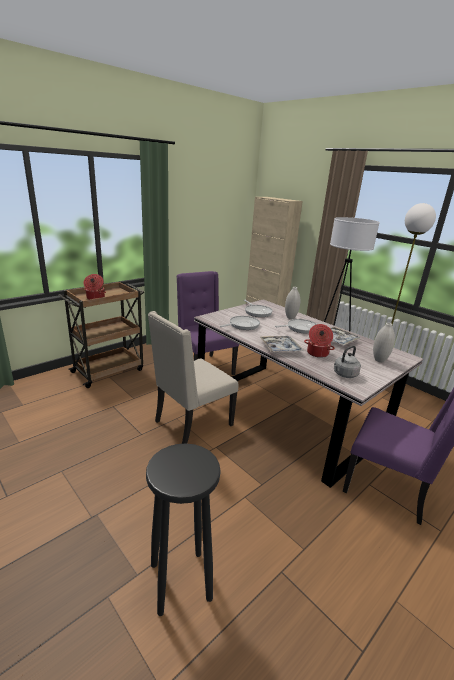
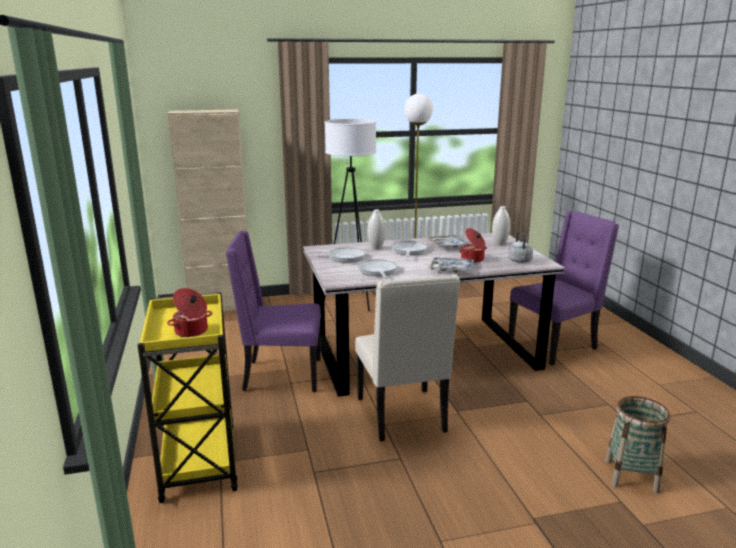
camera: 60 degrees left, 5 degrees down
brown cart [59,282,144,388] -> yellow cart [138,292,238,503]
black stool [146,443,221,616] -> basket [605,396,670,493]

